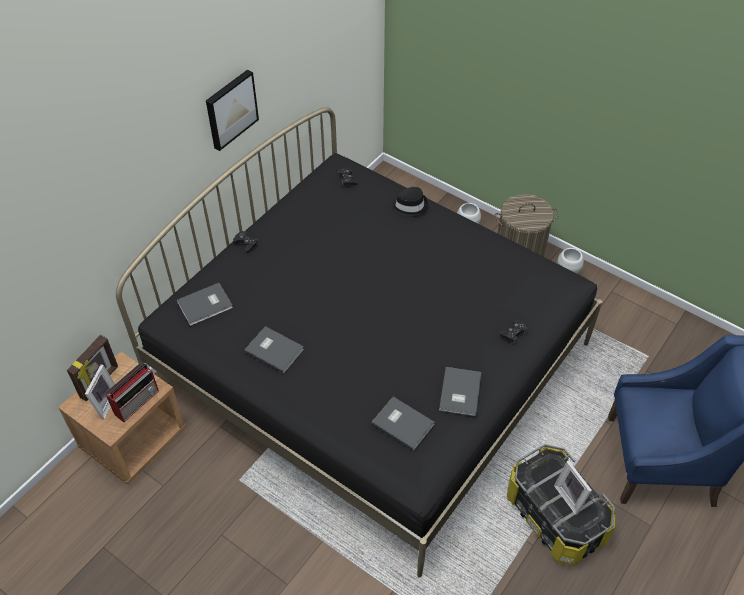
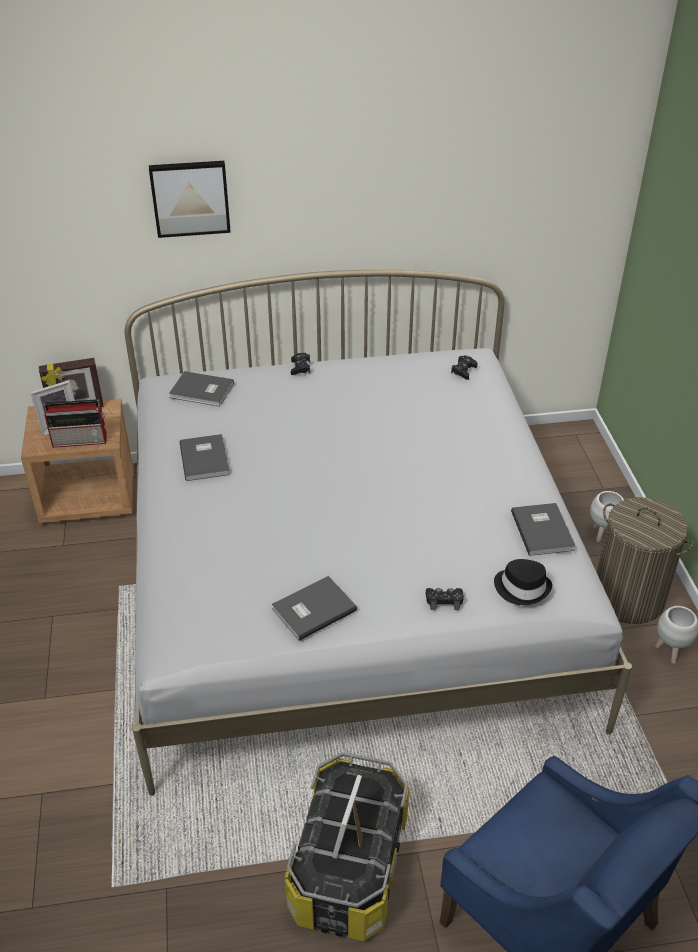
camera: 45 degrees right, 10 degrees down
black bed [116,107,602,578] -> white bed [125,270,632,796]
picture [206,69,259,151] -> picture moved to [149,161,231,238]
grey book [371,397,434,451] -> grey book moved to [511,503,575,556]
black hat [391,187,428,217] -> black hat moved to [494,559,552,605]

